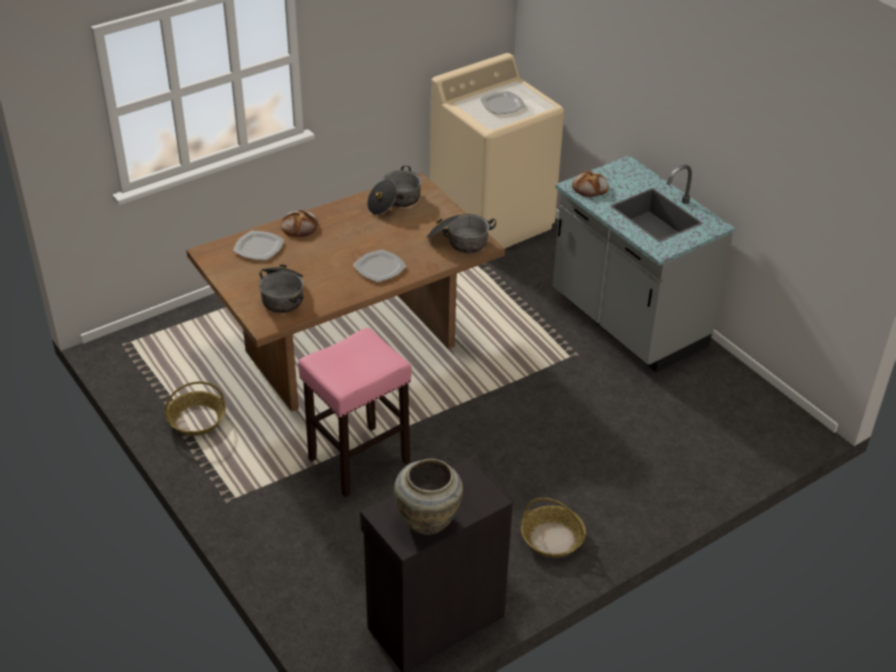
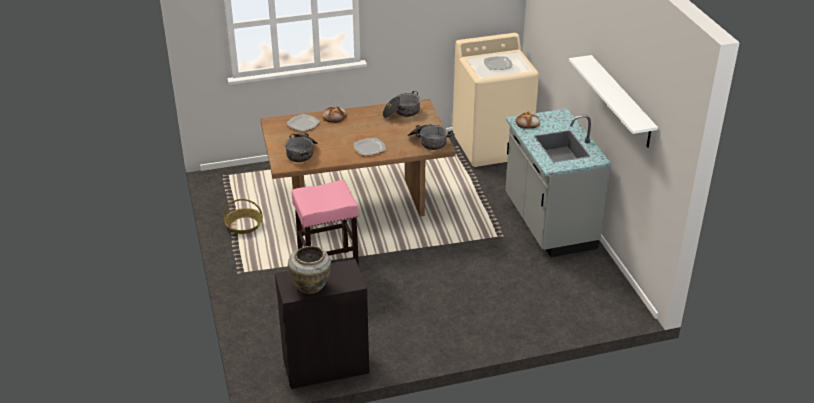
camera: 20 degrees right, 5 degrees down
basket [521,498,586,558] -> none
none -> white shelf [569,55,658,148]

